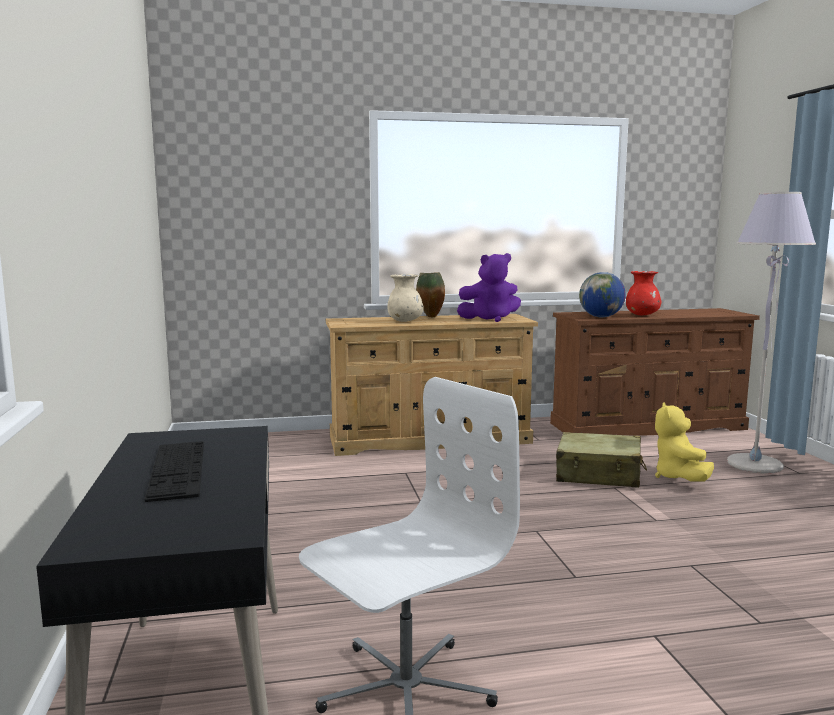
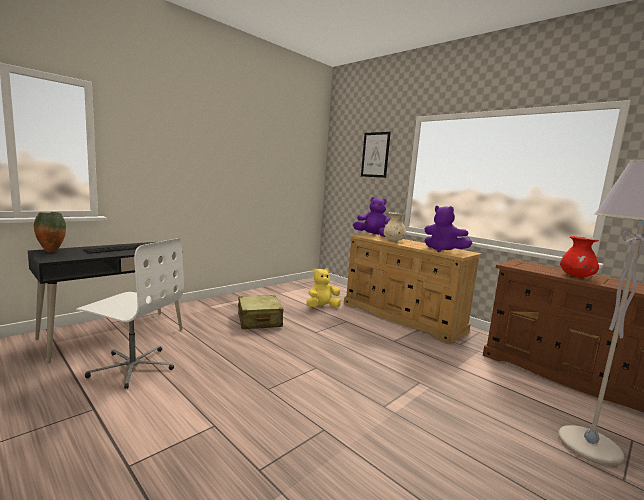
camera: 55 degrees right, 0 degrees up
vase [416,272,445,317] -> vase moved to [34,212,66,252]
beige suitcase [556,432,647,488] -> beige suitcase moved to [237,295,283,329]
globe [579,272,626,317] -> none
yellow plush toy [655,402,714,482] -> yellow plush toy moved to [306,268,341,307]
none -> purple plush toy [353,197,390,237]
none -> picture [361,132,391,178]

